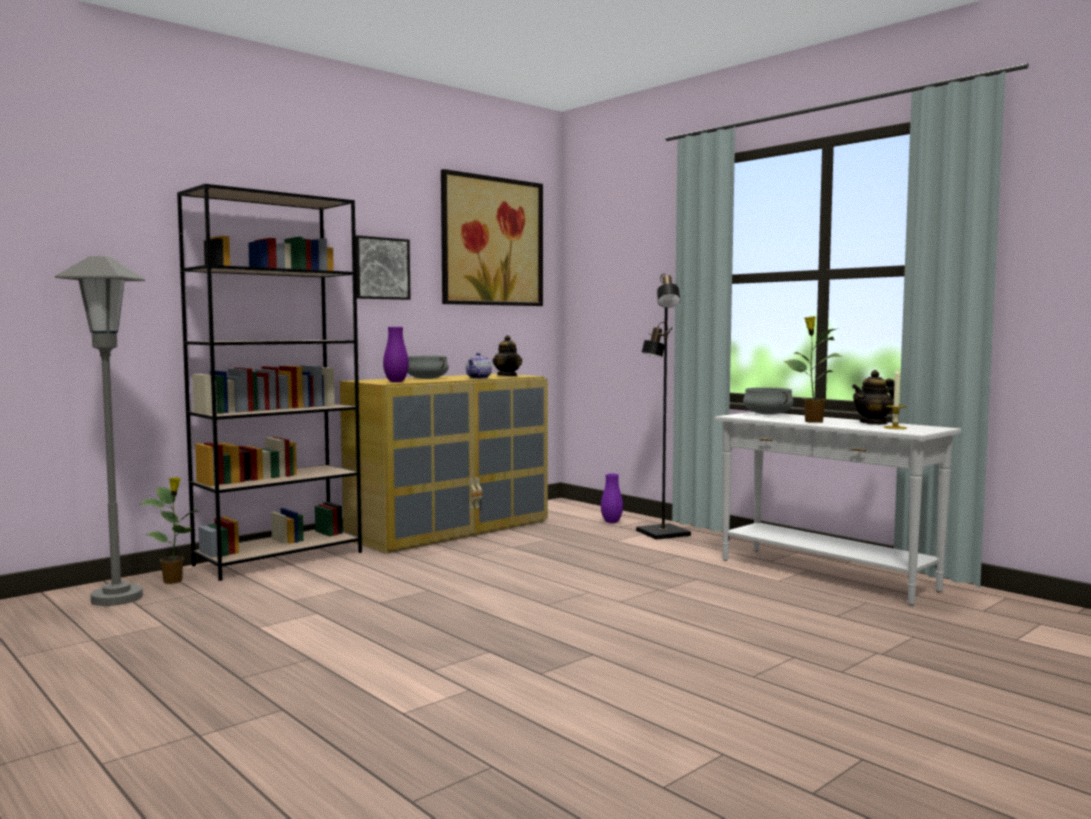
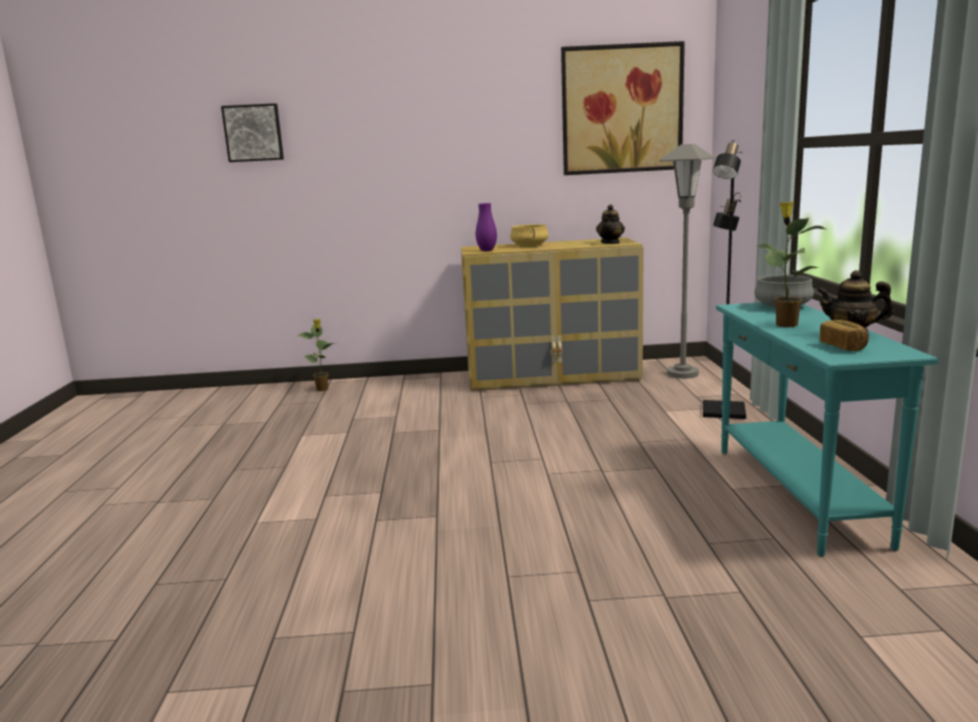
camera: 40 degrees right, 10 degrees up
grey floor lamp [55,256,145,606] -> grey floor lamp moved to [659,144,715,379]
beige bookcase [177,184,362,581] -> none
picture [356,235,411,300] -> picture moved to [221,103,284,162]
grey cooking pot [407,356,449,379] -> yellow cooking pot [510,224,548,246]
teapot [466,353,492,379] -> none
purple vase [601,474,623,523] -> none
white console table [715,412,961,606] -> turquoise console table [716,302,938,557]
candle [883,368,907,429] -> bread [820,320,869,351]

